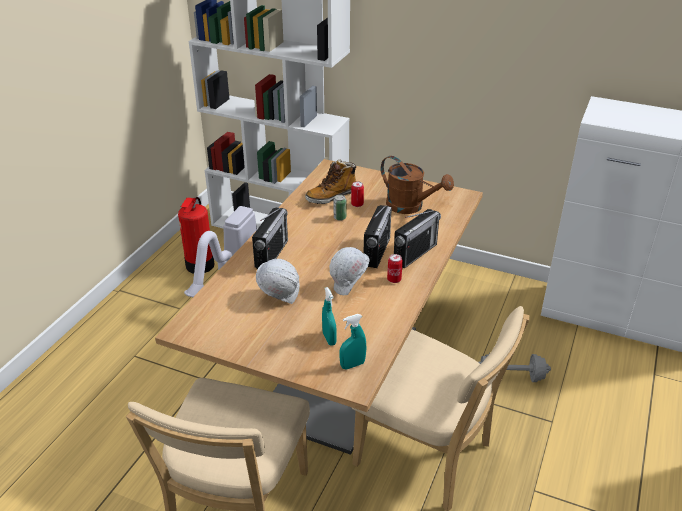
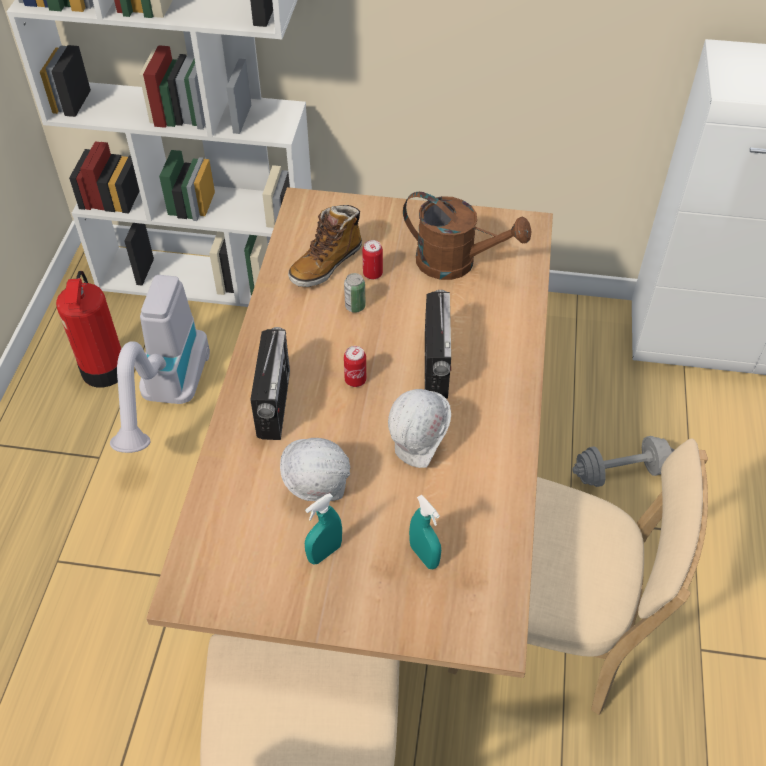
camera: 15 degrees left, 15 degrees up
turquoise spray bottle [339,314,366,369] -> turquoise spray bottle moved to [305,493,342,564]
can [387,254,403,283] -> can moved to [344,346,366,387]
radio [394,209,441,269] -> none

